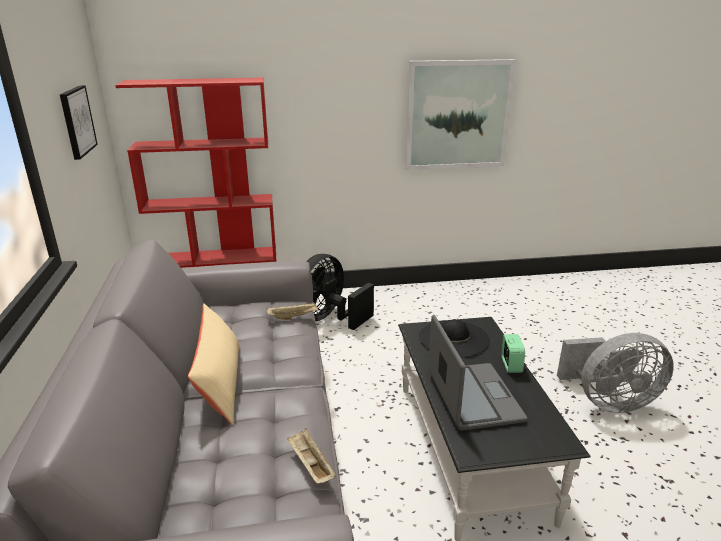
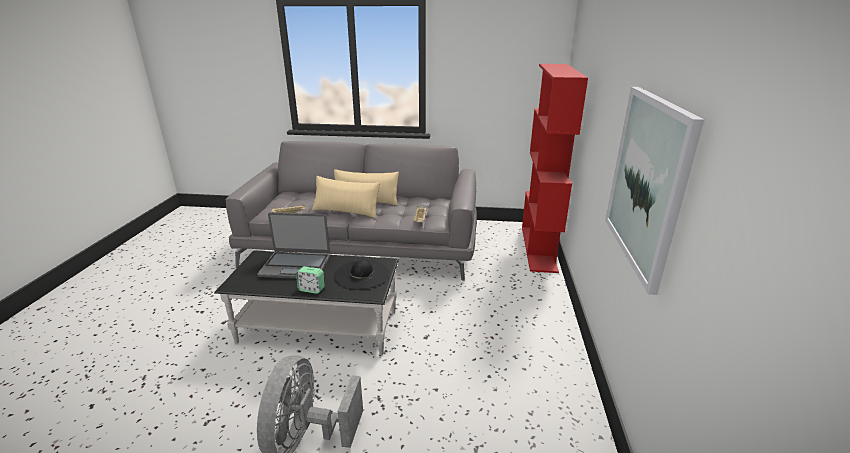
camera: 105 degrees right, 0 degrees up
picture [60,85,98,160] -> none
black fan [306,254,374,330] -> none
none -> beige pillow [312,176,380,218]

